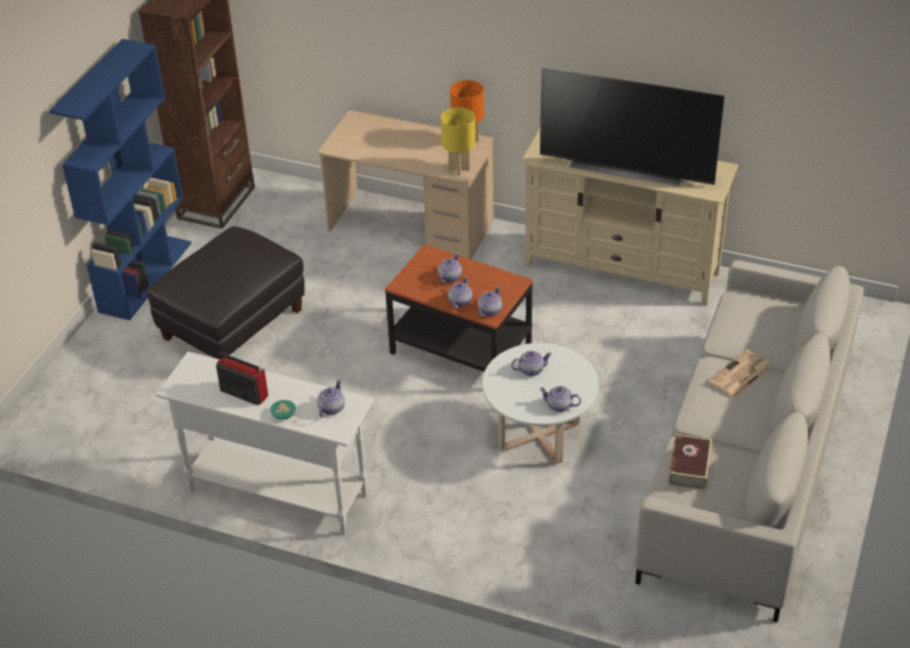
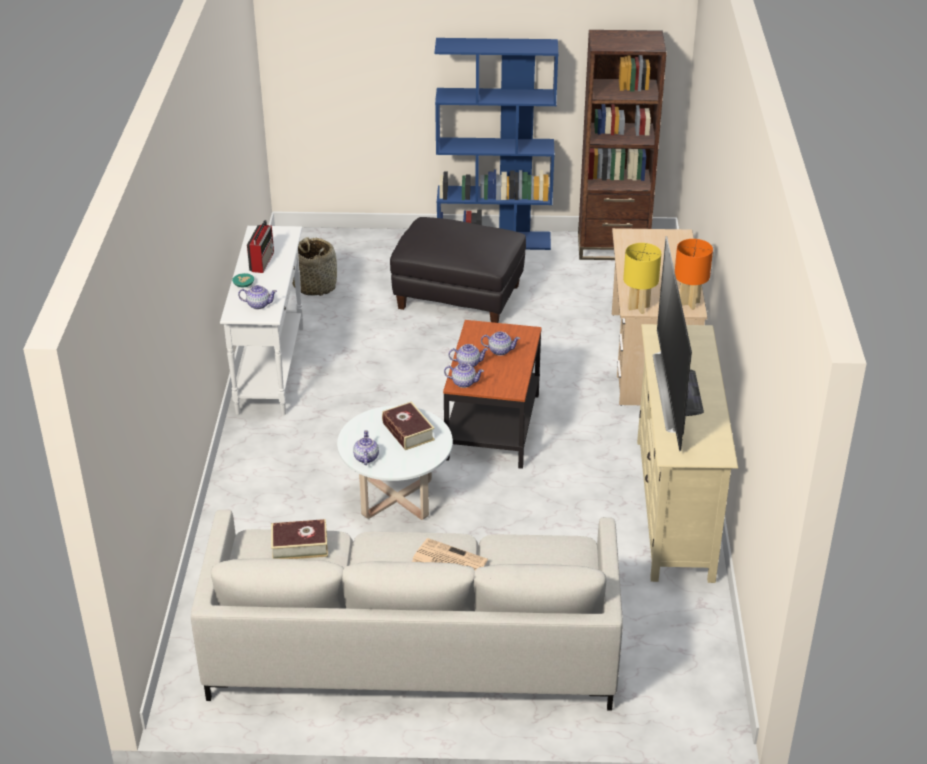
camera: 70 degrees right, 5 degrees down
teapot [511,351,552,376] -> book [382,401,435,450]
none -> basket [292,237,337,296]

